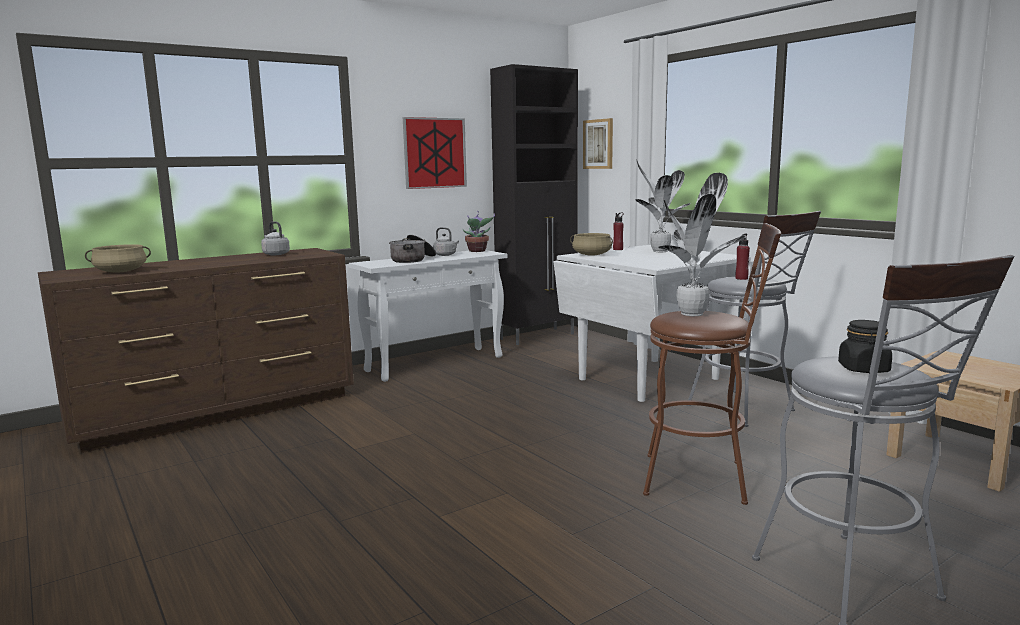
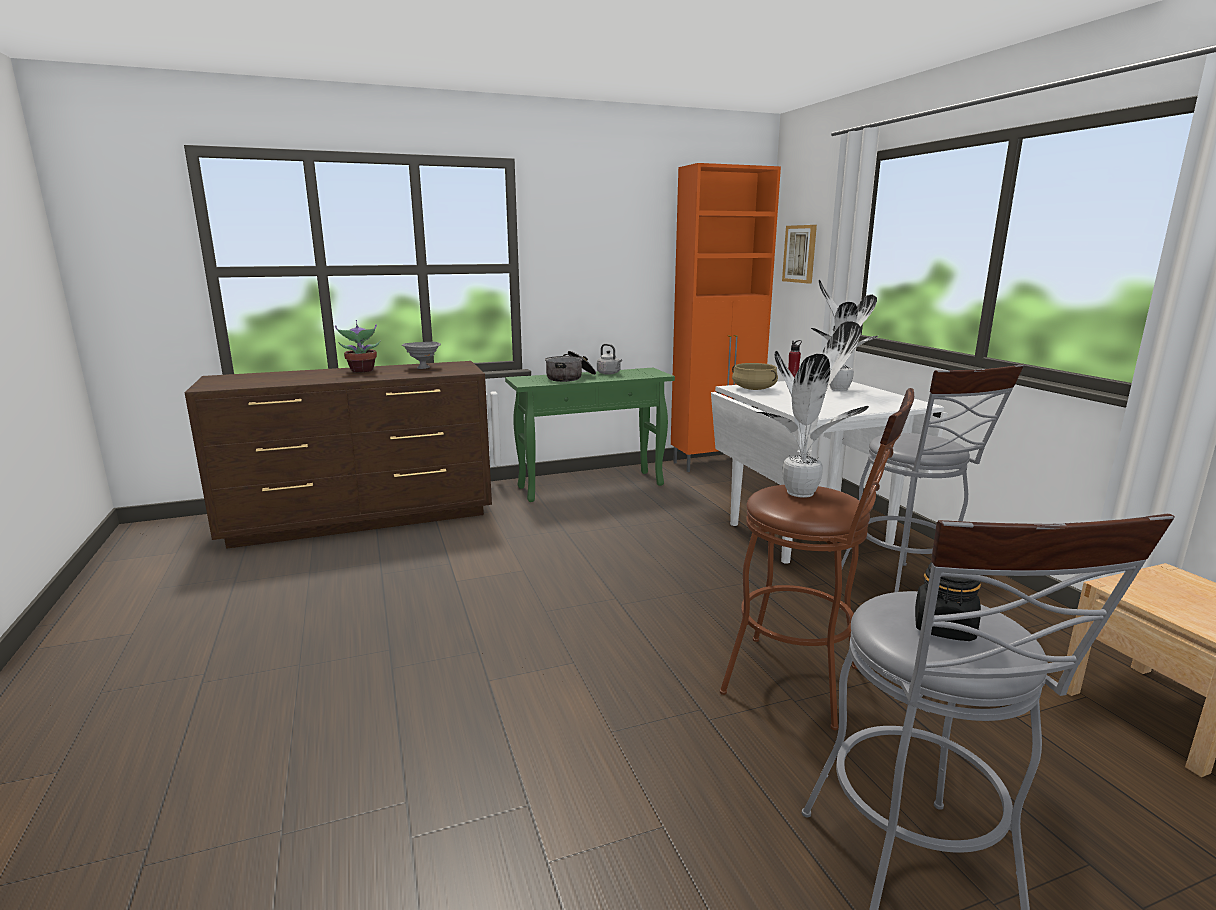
camera: 15 degrees right, 5 degrees up
beige cooking pot [85,244,151,273] -> none
grey kettle [261,221,290,255] -> grey bowl [402,342,441,369]
white console table [349,250,508,382] -> green console table [505,368,675,502]
picture [403,117,467,189] -> none
potted plant [463,211,495,252] -> potted plant moved to [335,320,380,372]
black cabinet [490,64,578,345] -> orange cabinet [671,163,781,472]
red bottle [735,234,750,280] -> none

